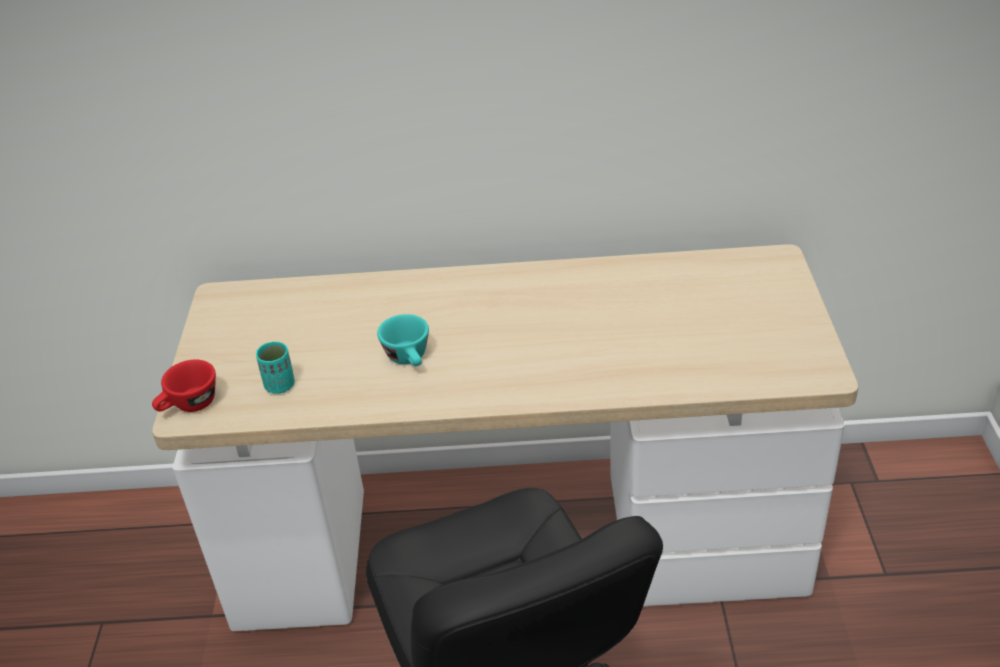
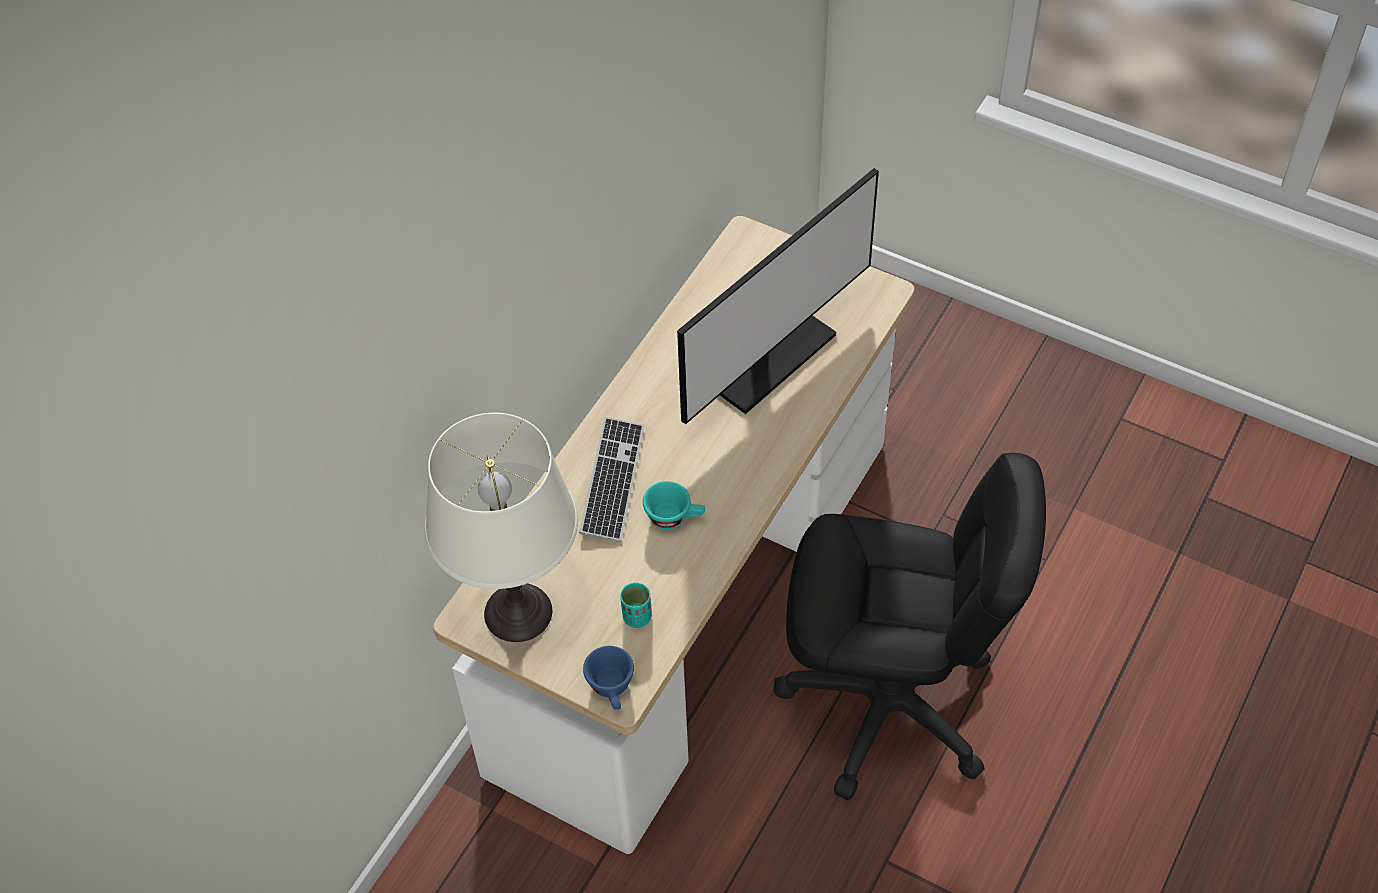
camera: 60 degrees left, 15 degrees up
red cup [152,359,216,412] -> blue cup [583,646,634,710]
none -> white table lamp [424,413,578,642]
none -> keyboard [579,417,644,542]
none -> monitor [677,168,879,425]

